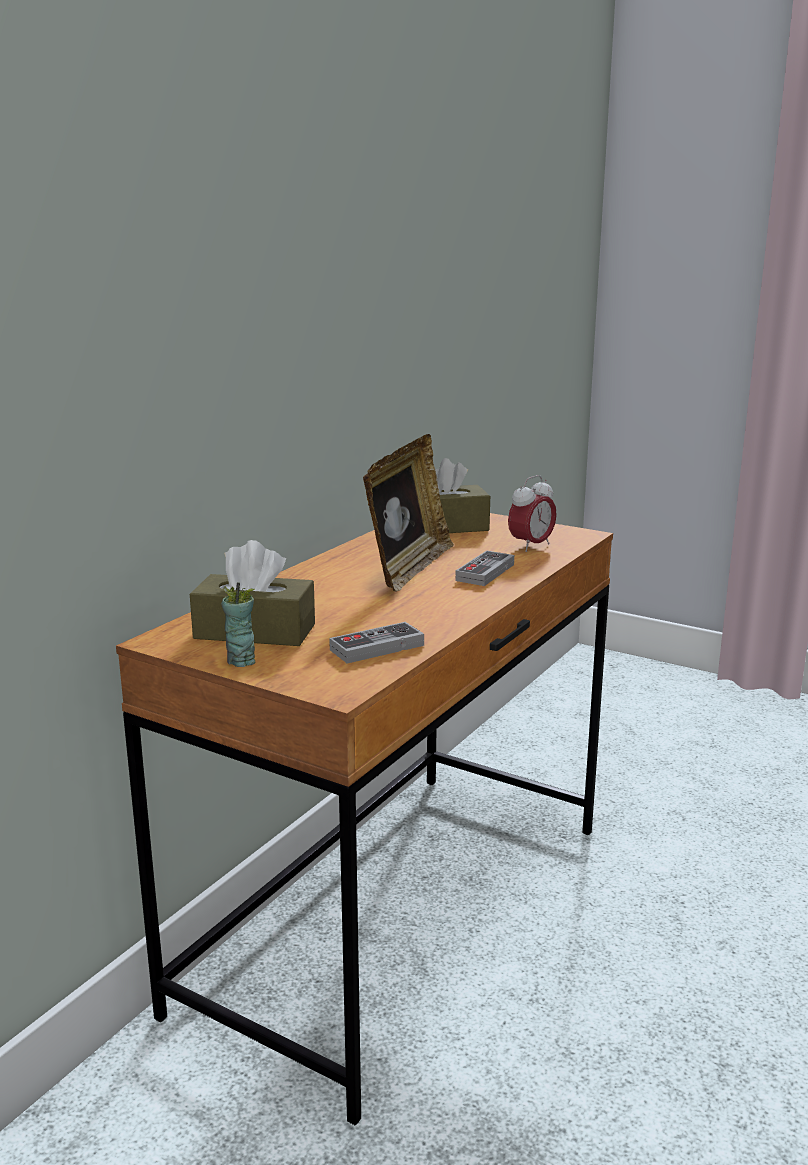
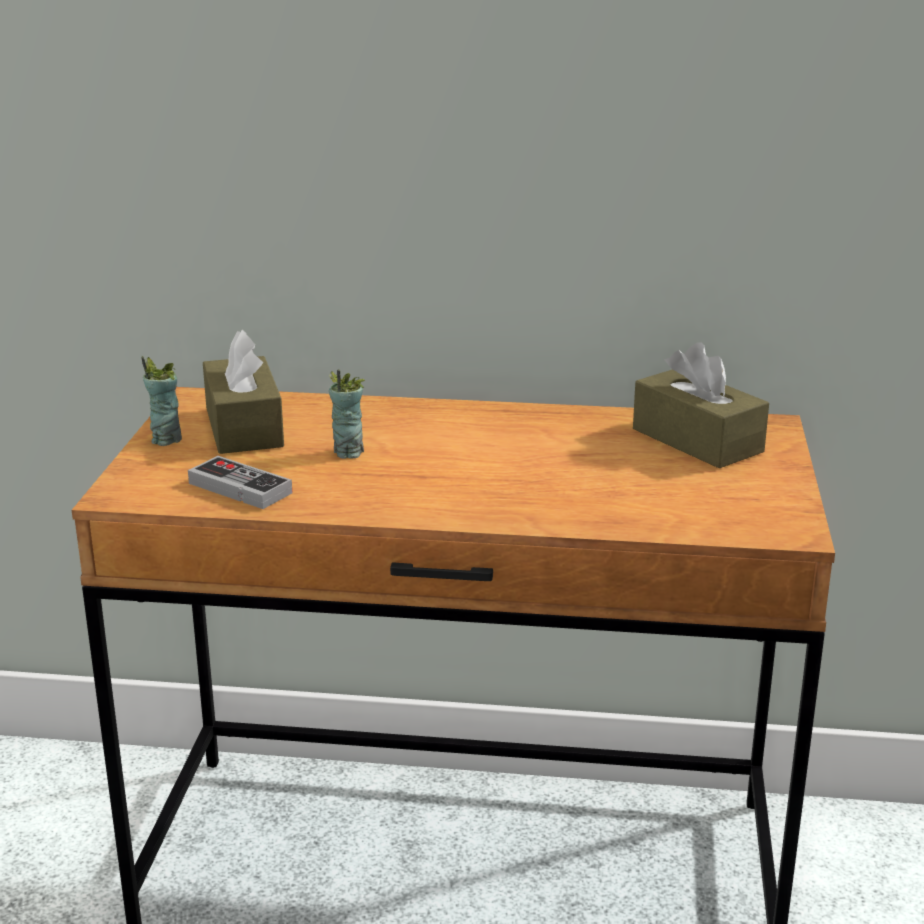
camera: 65 degrees right, 5 degrees up
picture frame [363,434,454,592] -> none
game controller [455,550,514,586] -> none
alarm clock [508,475,557,552] -> none
none -> cup [329,370,365,459]

